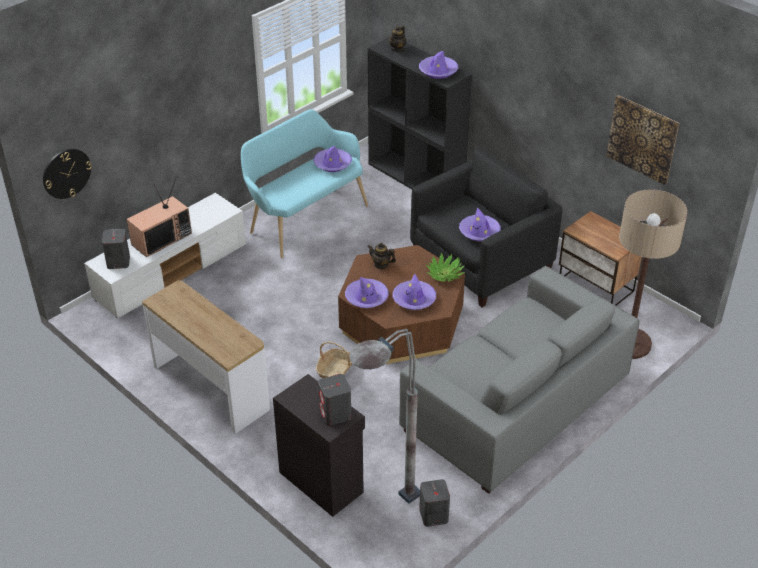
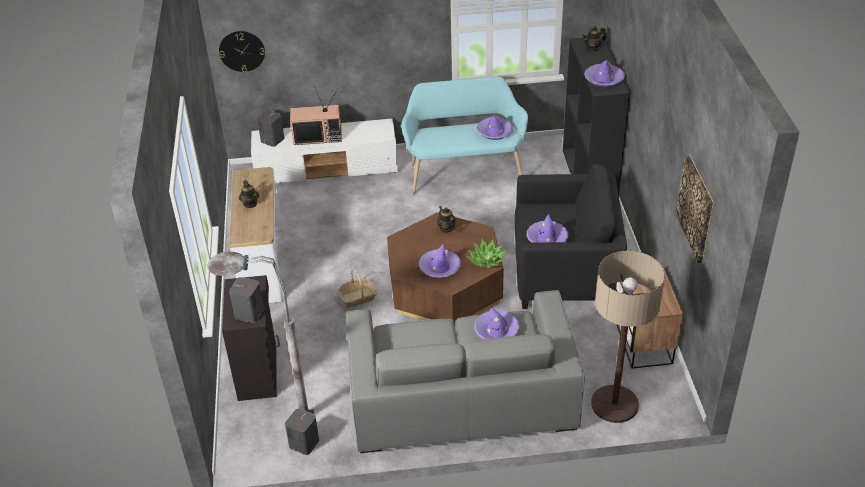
camera: 40 degrees right, 0 degrees up
purple hat [345,277,389,308] -> purple hat moved to [474,308,520,340]
none -> teapot [239,180,259,208]

